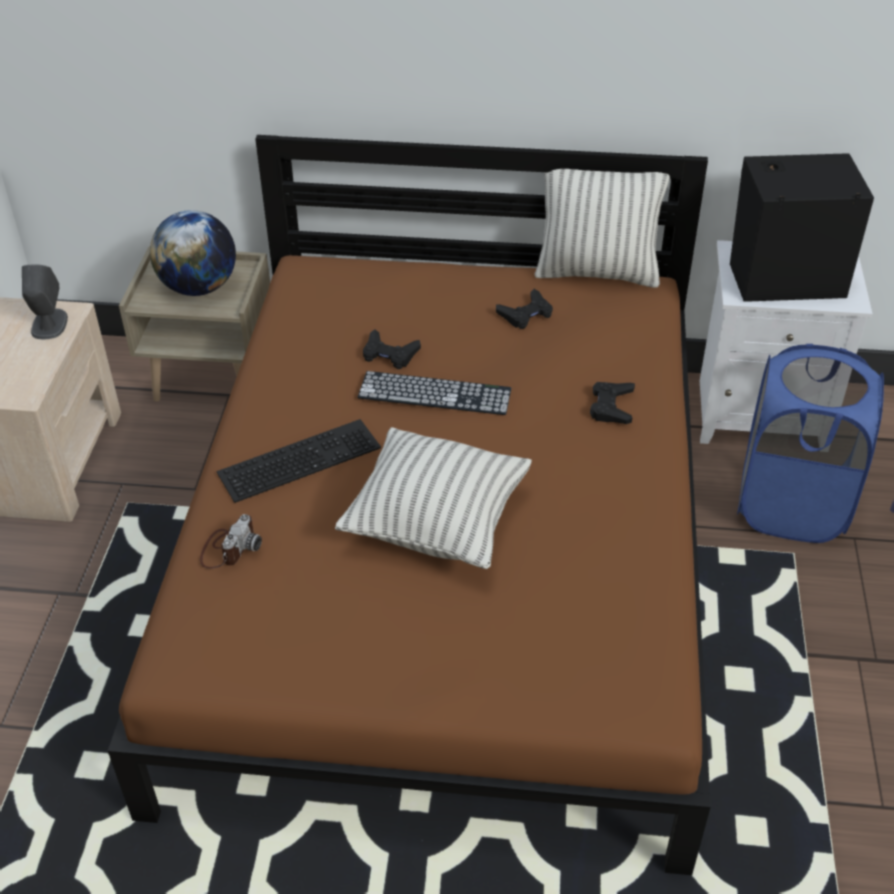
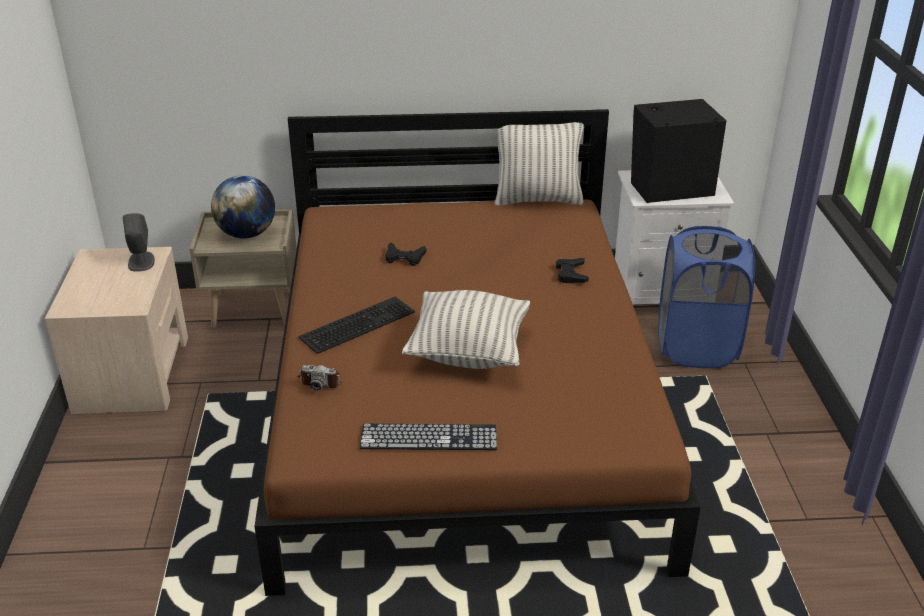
camera: 10 degrees left, 10 degrees down
camera [200,514,262,569] -> camera turned 90 degrees clockwise [297,365,342,391]
keyboard [358,371,511,415] -> keyboard moved to [360,424,497,450]
black game controller [496,289,553,329] -> none

